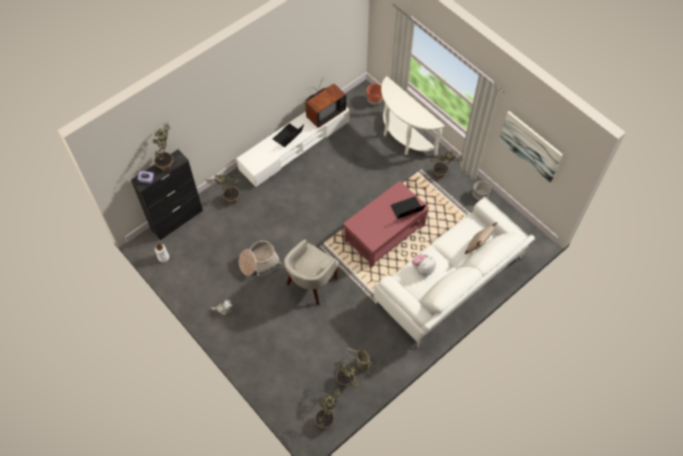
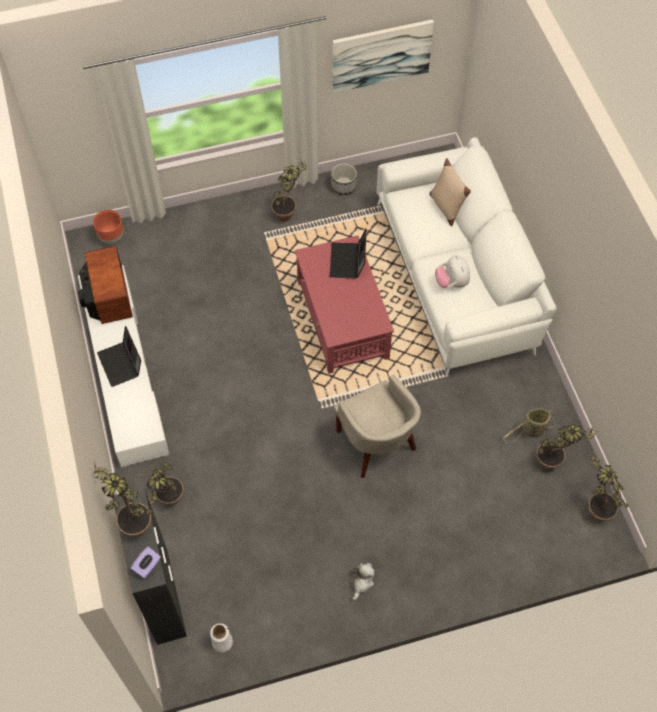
camera: 65 degrees left, 0 degrees up
basket [239,241,282,276] -> none
white console table [381,76,445,156] -> none

